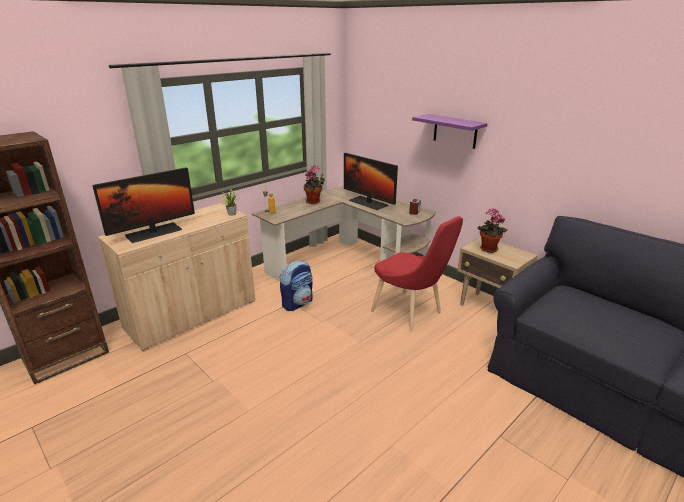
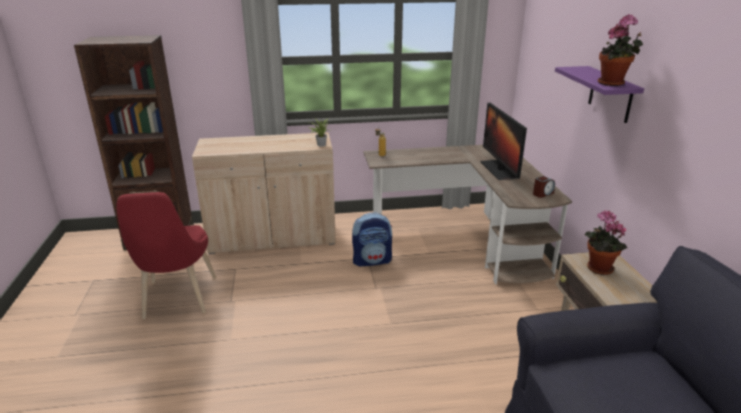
camera: 35 degrees right, 0 degrees up
monitor [92,167,195,243] -> none
potted plant [304,165,325,204] -> potted plant moved to [598,14,643,86]
red chair [371,216,463,332] -> red chair moved to [116,192,216,319]

